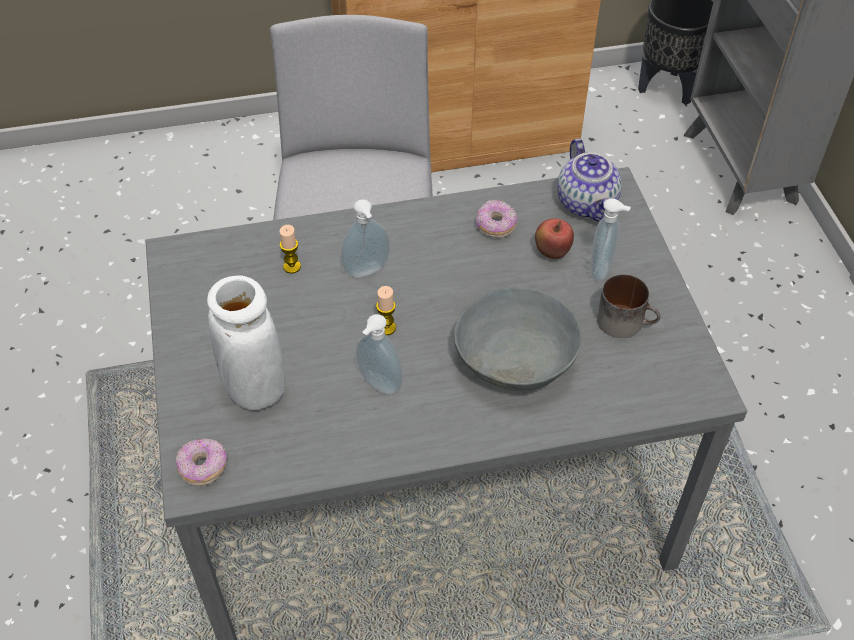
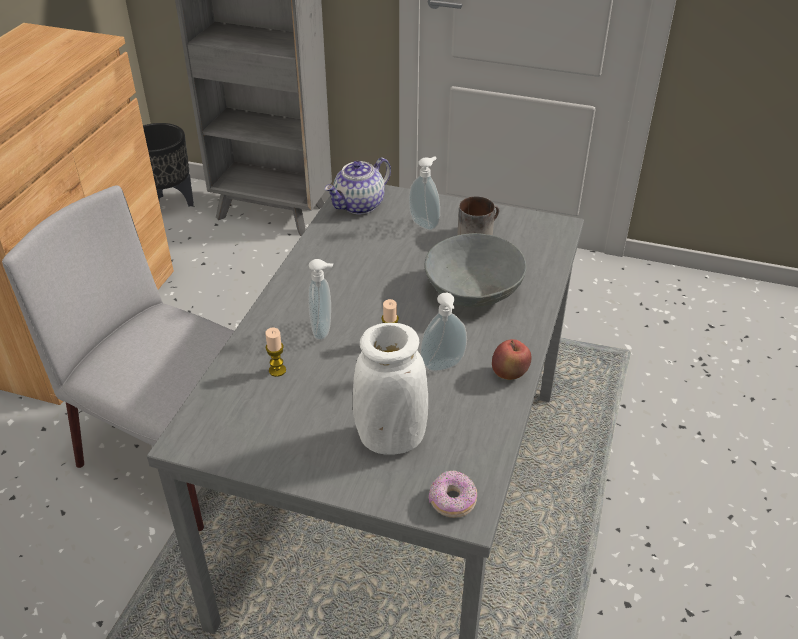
camera: 60 degrees left, 10 degrees down
donut [476,200,517,238] -> none
apple [535,218,574,259] -> apple moved to [492,339,531,380]
teapot [557,139,622,221] -> teapot turned 120 degrees clockwise [324,158,391,214]

